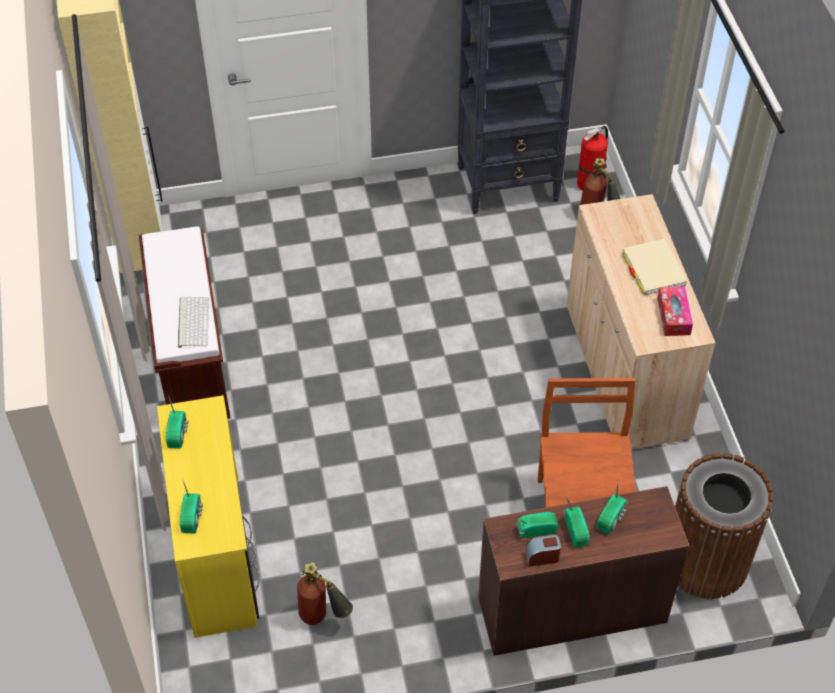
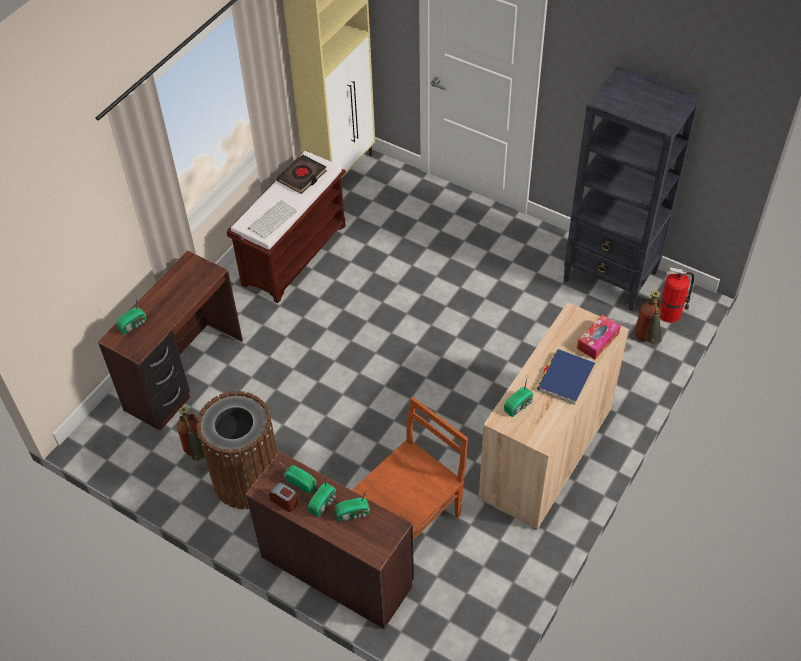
camera: 45 degrees right, 0 degrees up
yellow desk [157,395,260,638] -> brown desk [98,250,243,431]
radio [166,395,188,449] -> radio moved to [504,374,534,417]
beige book [622,239,687,295] -> blue book [537,349,595,405]
tissue box [657,286,693,336] -> tissue box moved to [577,315,621,360]
brown trash can [675,453,774,599] -> brown trash can moved to [196,391,278,509]
none -> black book [277,154,327,194]

